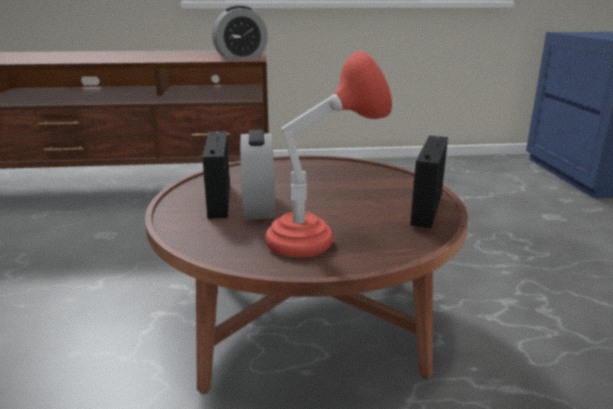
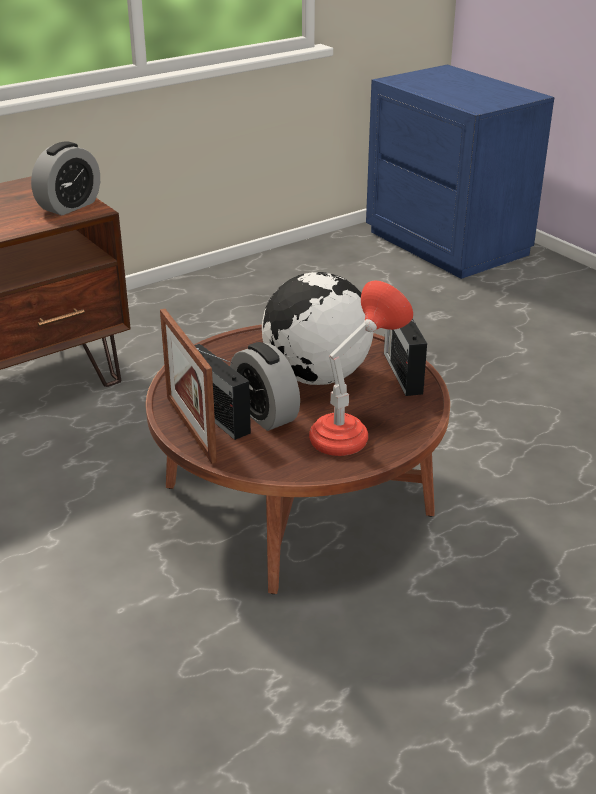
camera: 30 degrees left, 10 degrees up
none -> picture frame [160,309,217,464]
none -> globe [262,272,374,385]

